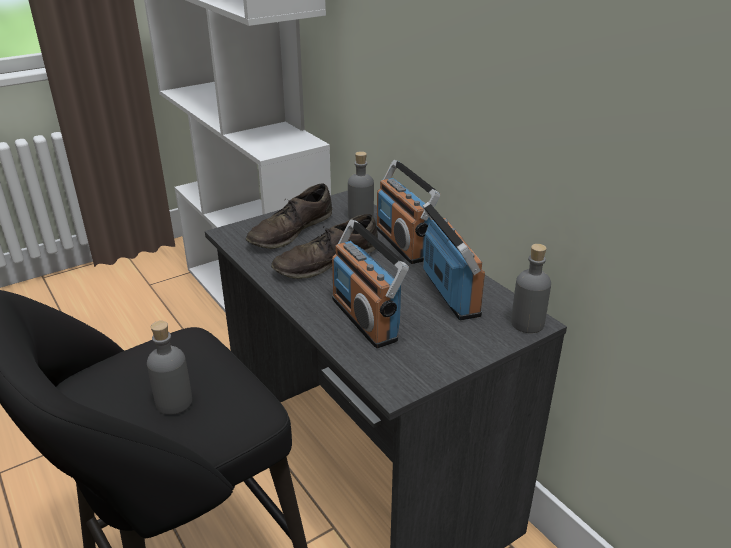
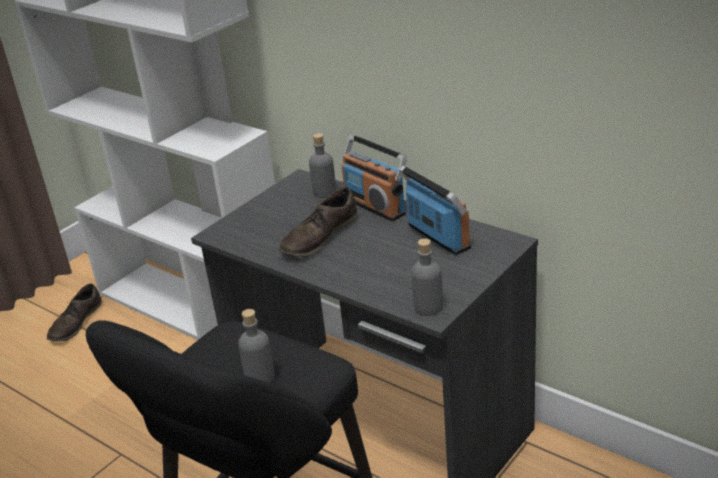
camera: 15 degrees left, 0 degrees up
brown shoe [246,183,332,249] -> brown shoe moved to [47,284,102,341]
radio [332,219,409,348] -> none
grey bottle [511,244,551,333] -> grey bottle moved to [411,239,443,316]

